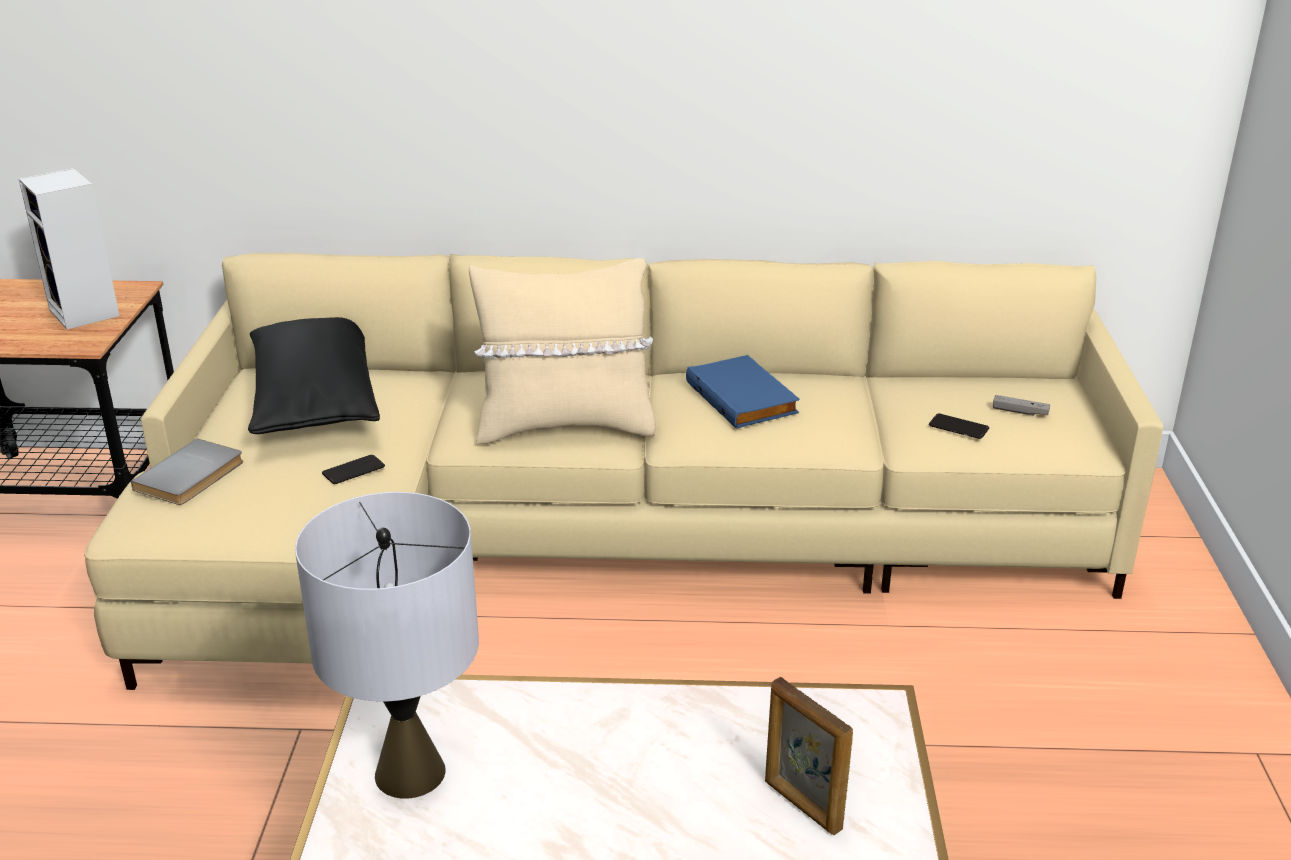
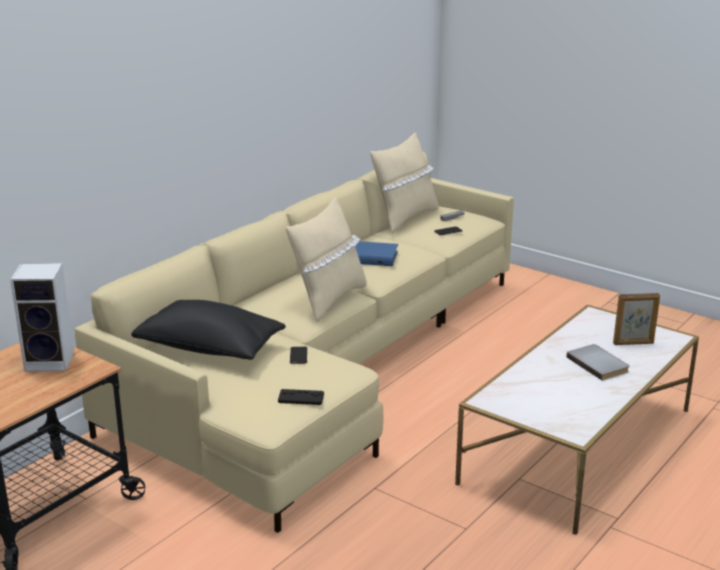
camera: 55 degrees left, 5 degrees down
grey book [131,439,243,505] -> grey book moved to [567,344,629,381]
grey table lamp [295,492,479,799] -> none
none -> black game controller [278,389,324,405]
none -> beige pillow [370,133,439,233]

